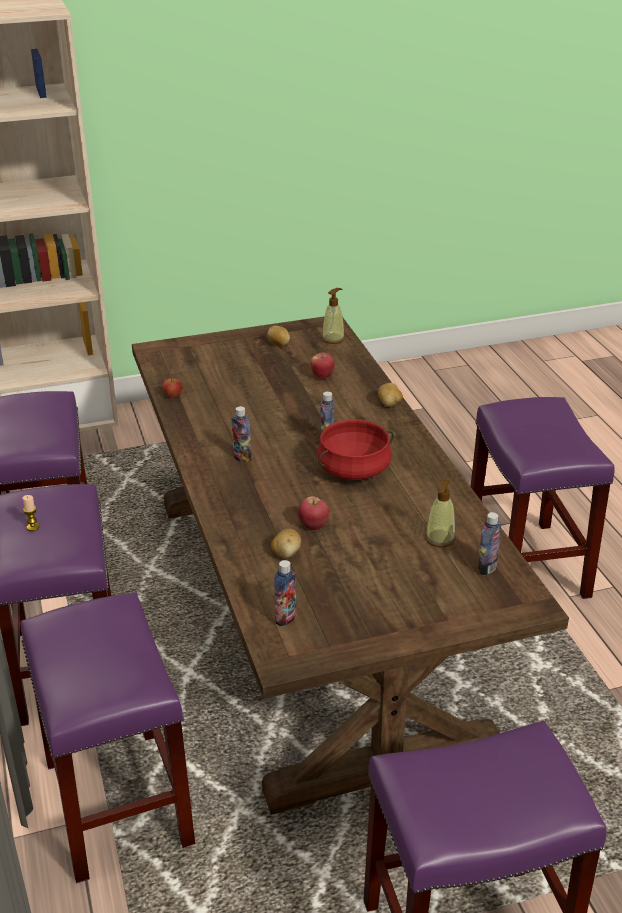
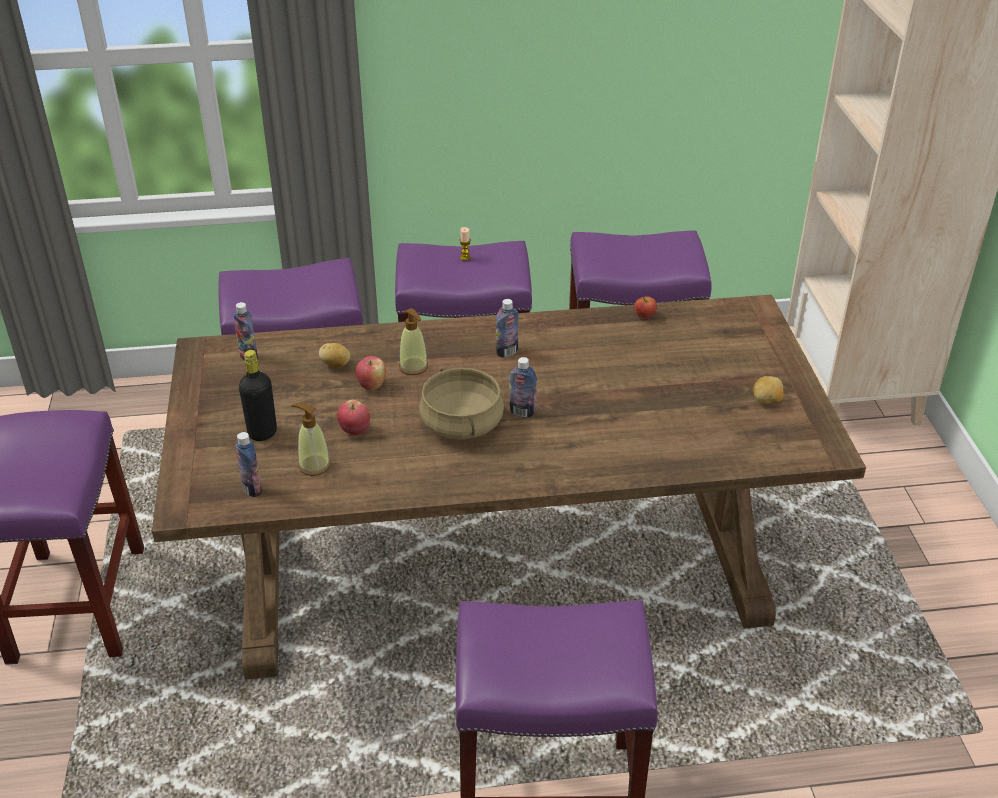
camera: 100 degrees right, 5 degrees up
apple [310,352,335,379] -> apple moved to [337,400,370,435]
red cooking pot [317,420,394,480] -> beige cooking pot [419,367,504,440]
soap dispenser [322,288,345,344] -> soap dispenser moved to [399,308,428,375]
potato [378,383,403,407] -> none
none -> black bottle [239,350,277,441]

